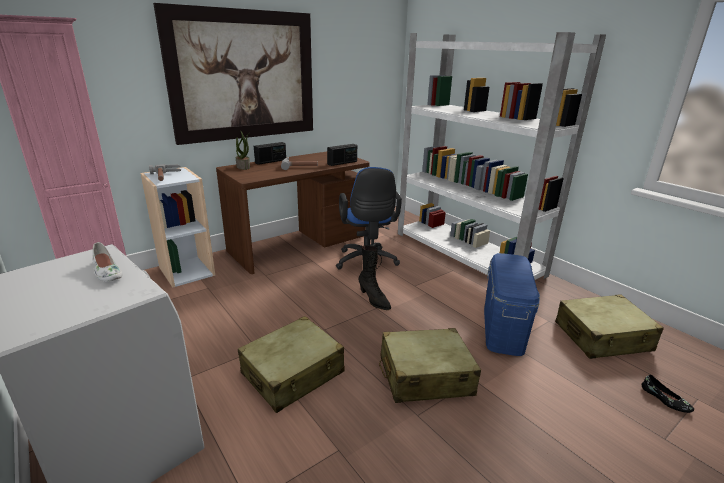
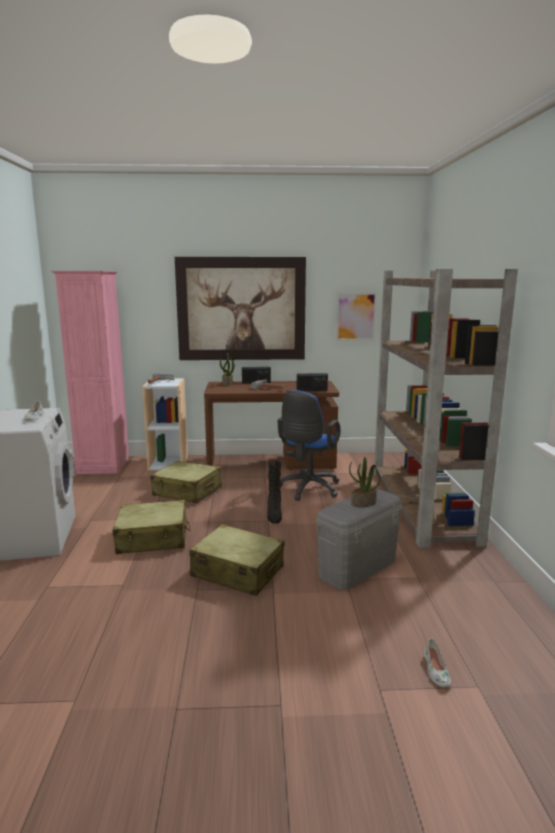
camera: 35 degrees right, 10 degrees down
white bookcase [398,32,606,280] -> brown bookcase [374,269,518,548]
blue storage box [484,253,540,356] -> grey storage box [316,489,402,590]
beige suitcase [555,294,664,359] -> beige suitcase moved to [150,461,222,503]
black shoe [642,375,694,413] -> white shoe [424,638,451,687]
none -> picture [336,292,377,341]
none -> potted plant [349,457,380,507]

